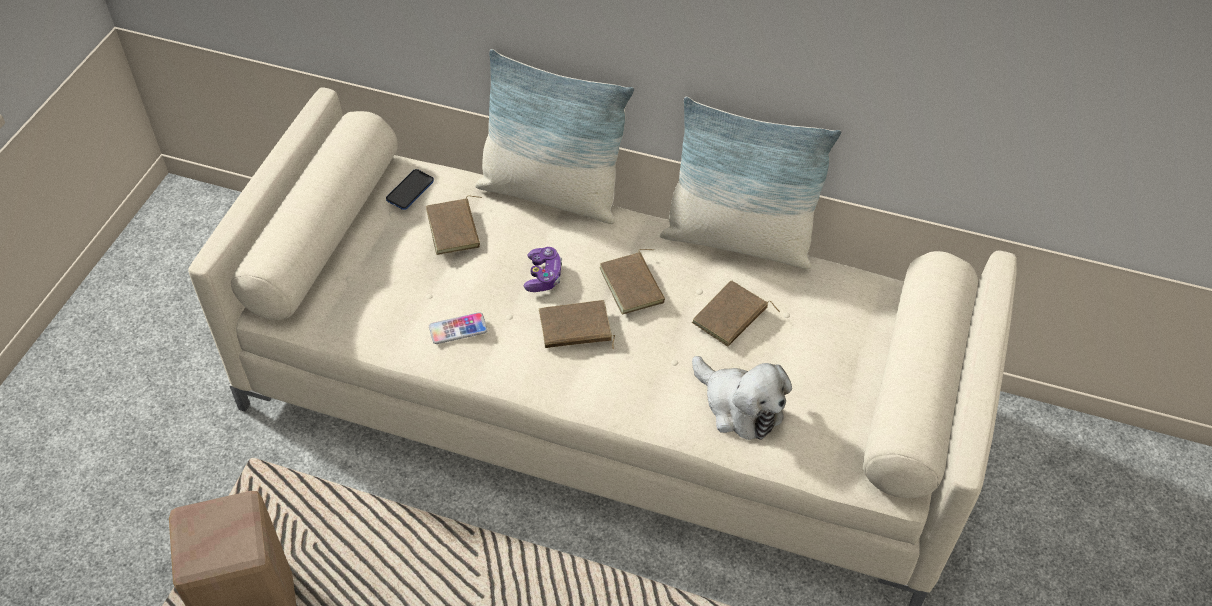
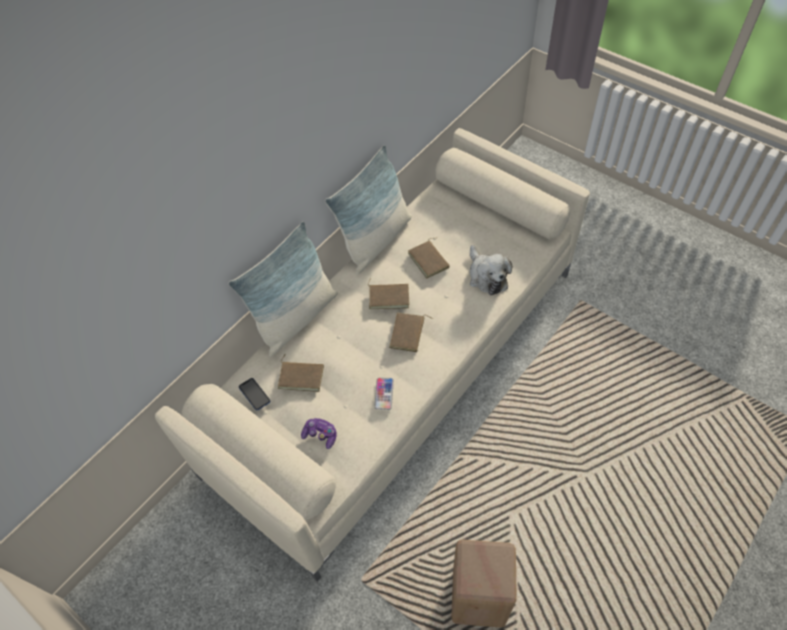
camera: 65 degrees left, 5 degrees up
game controller [523,247,562,292] -> game controller moved to [301,418,337,449]
plush toy [692,356,792,440] -> plush toy turned 90 degrees clockwise [470,245,512,295]

